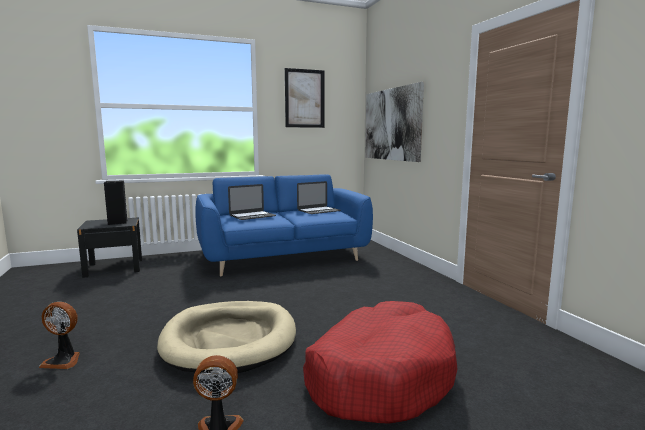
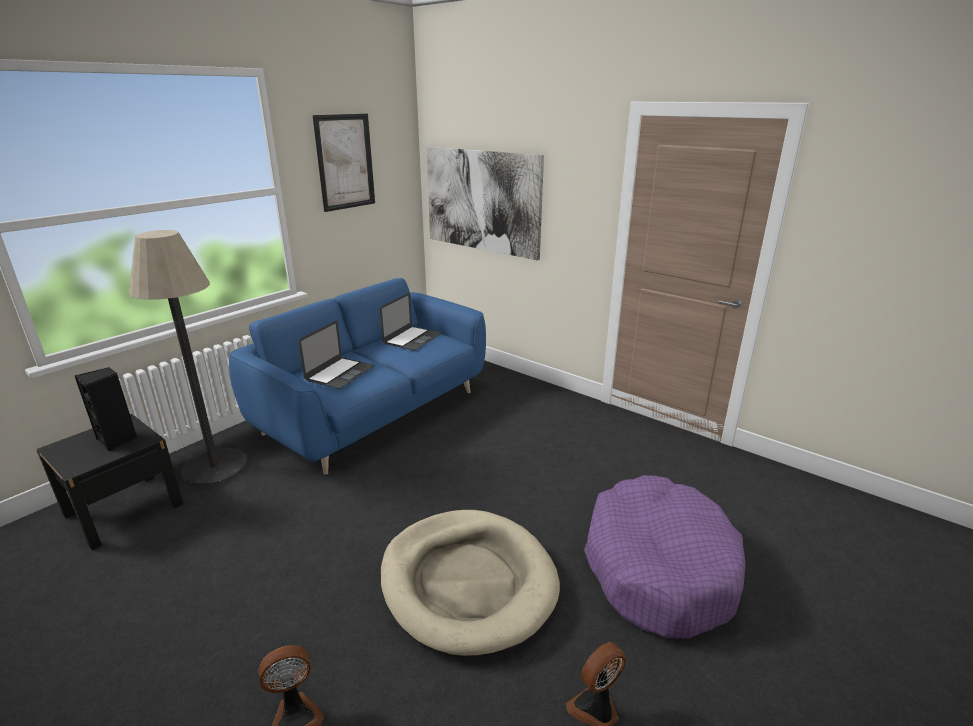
camera: 30 degrees left, 15 degrees up
red dog bed [303,301,457,424] -> purple dog bed [584,475,746,639]
none -> floor lamp [129,230,247,486]

